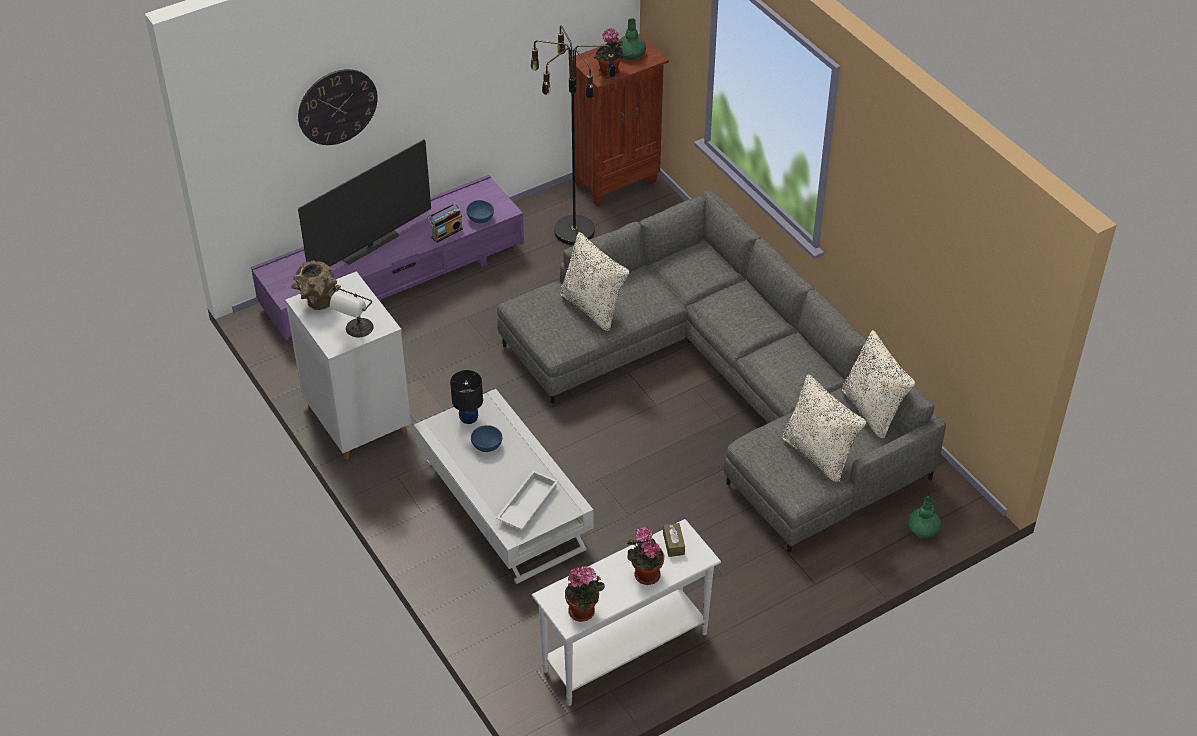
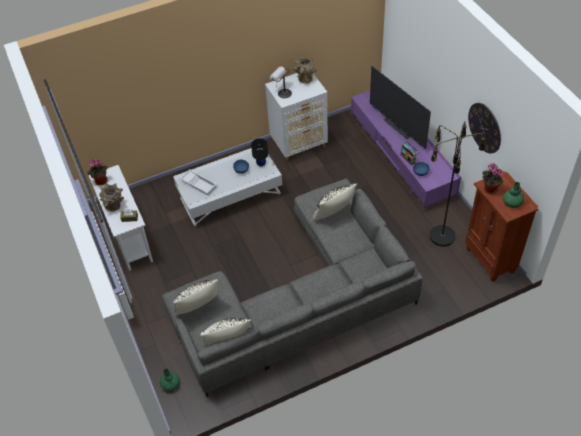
camera: 100 degrees right, 5 degrees up
wall clock [298,69,378,145] -> wall clock moved to [468,103,501,154]
potted plant [627,527,665,585] -> brown vase [99,183,124,211]

